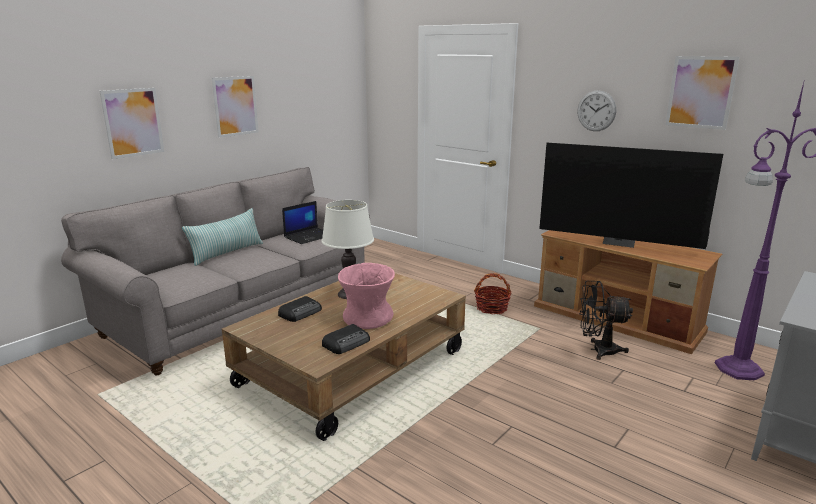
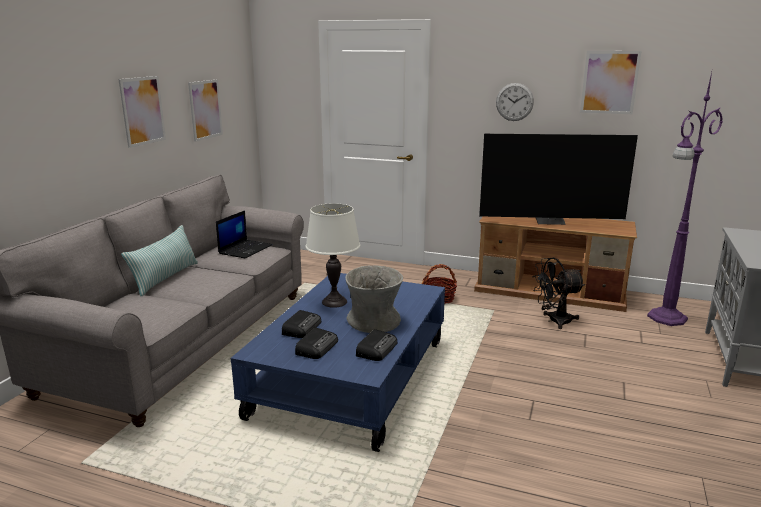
camera: 20 degrees left, 0 degrees up
picture [100,88,164,159] -> picture moved to [188,80,223,141]
brown coffee table [222,273,466,441] -> blue coffee table [231,273,445,452]
pink vase [338,263,395,329] -> grey vase [345,265,403,333]
none -> radio [295,328,338,359]

